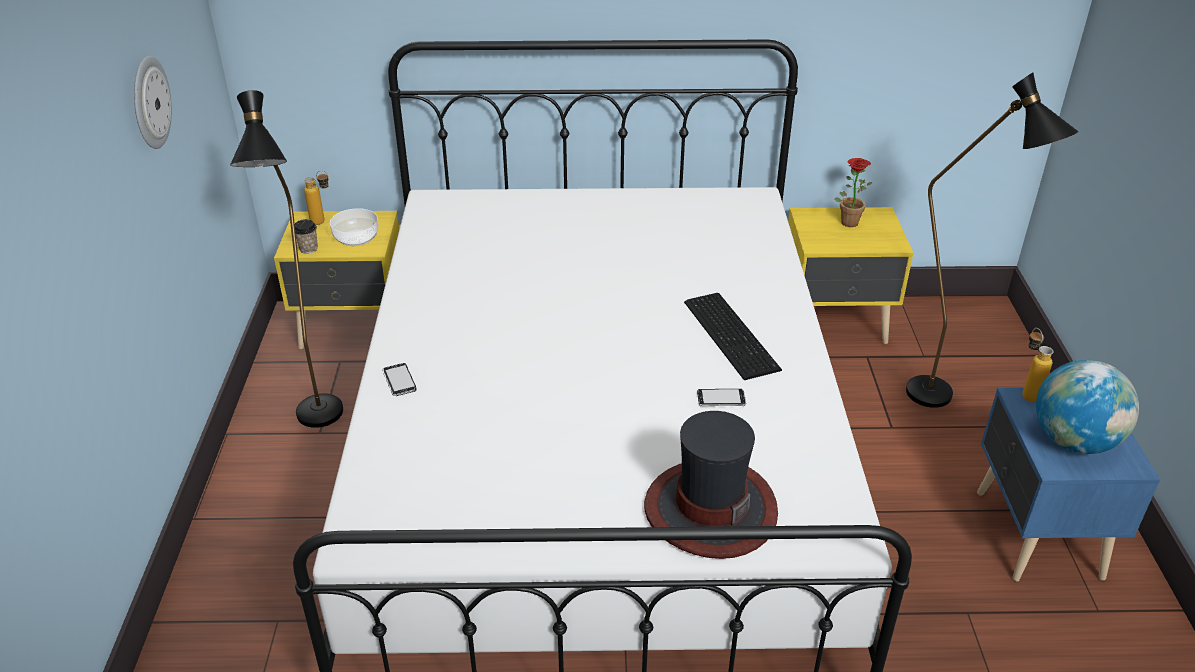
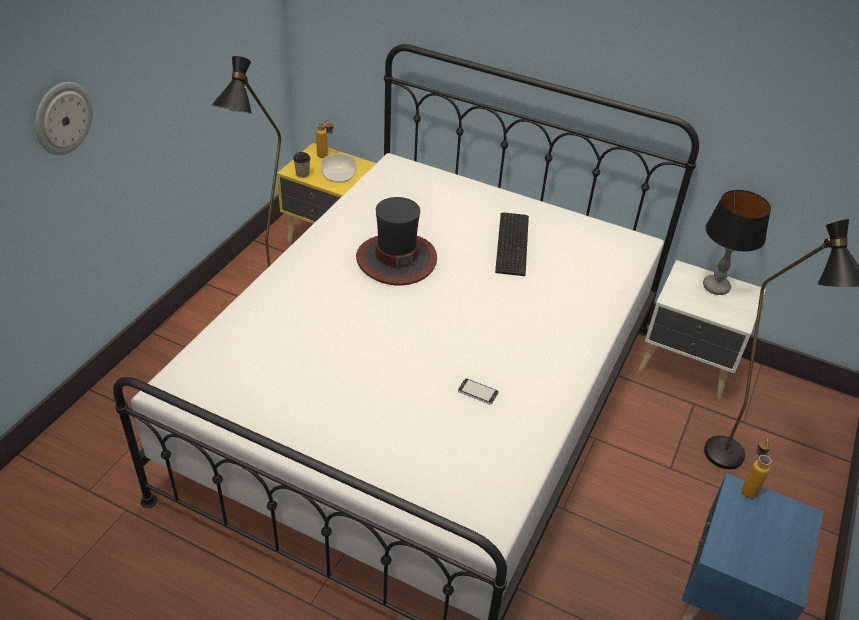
camera: 25 degrees right, 5 degrees up
wall clock [134,56,172,149] -> wall clock moved to [35,82,93,155]
phone [382,363,417,396] -> none
hat [644,411,778,559] -> hat moved to [356,197,437,285]
keyboard [684,293,782,380] -> keyboard moved to [495,212,529,276]
yellow nightstand [788,207,913,344] -> white nightstand [639,260,766,400]
potted plant [835,158,872,227] -> table lamp [703,190,771,295]
globe [1036,360,1139,454] -> none

